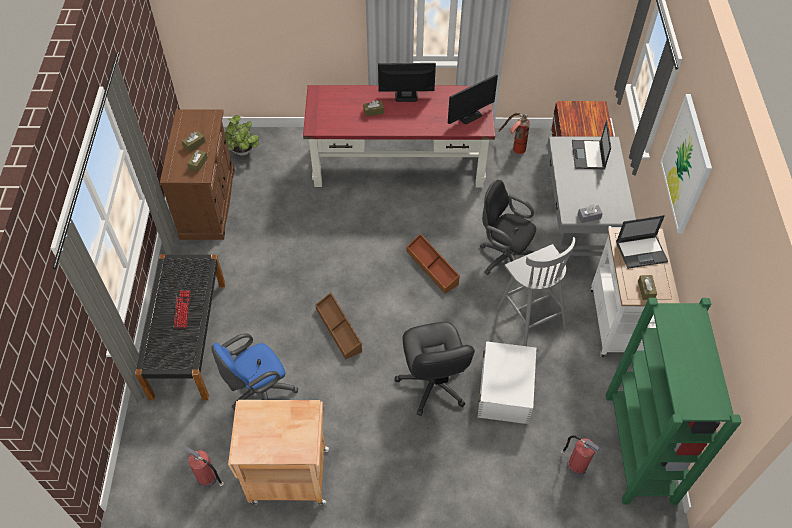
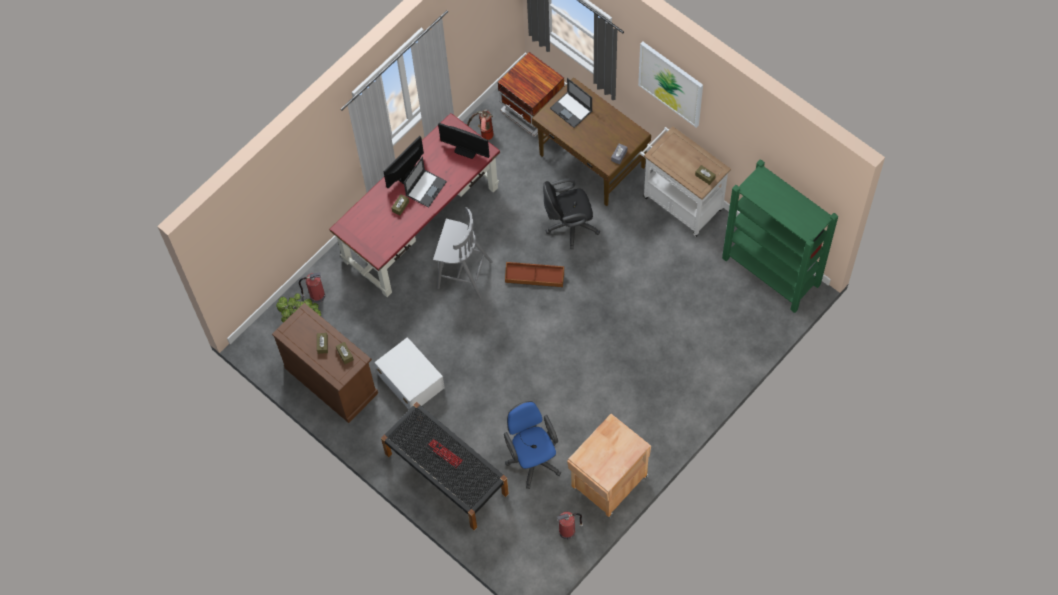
camera: 45 degrees left, 10 degrees up
blue office chair [211,333,298,410] -> blue office chair turned 150 degrees clockwise [504,401,561,489]
brown storage box [315,293,362,359] -> none
black office chair [394,322,475,416] -> none
monitor [448,74,498,124] -> monitor turned 105 degrees clockwise [438,123,489,159]
white storage box [478,341,536,424] -> white storage box moved to [374,337,445,409]
grey stool [497,237,575,346] -> grey stool moved to [433,207,493,299]
grey desk [542,136,636,256] -> brown desk [532,78,651,206]
fire extinguisher [561,435,600,476] -> fire extinguisher moved to [299,272,325,303]
laptop [616,215,668,269] -> laptop moved to [404,157,447,208]

